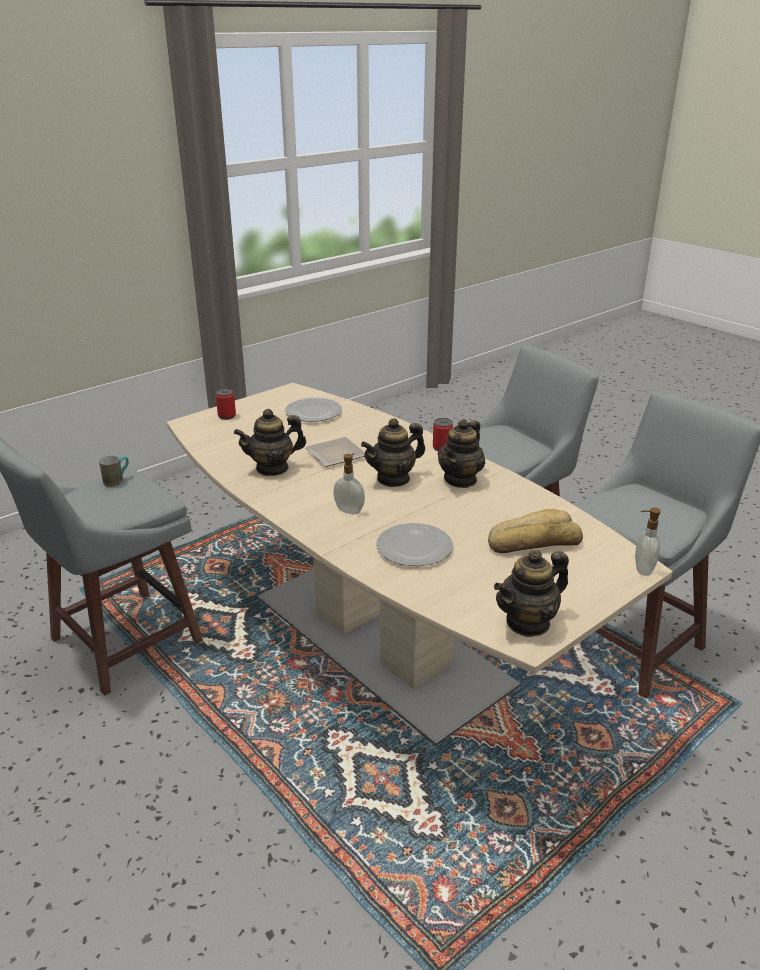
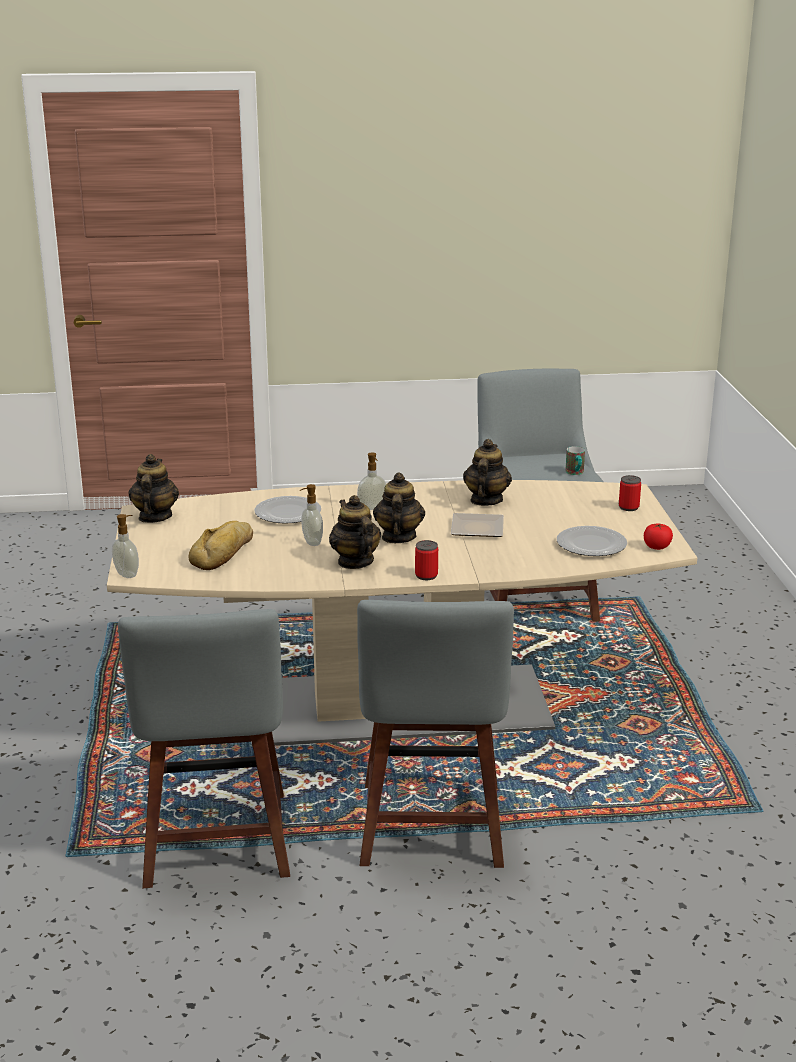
camera: 125 degrees right, 5 degrees down
none -> soap dispenser [300,484,323,546]
none -> tomato [644,524,673,550]

